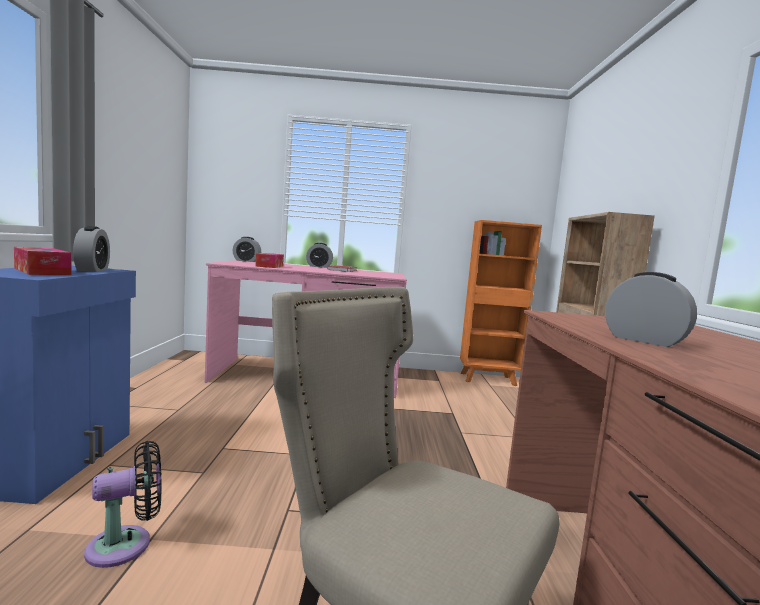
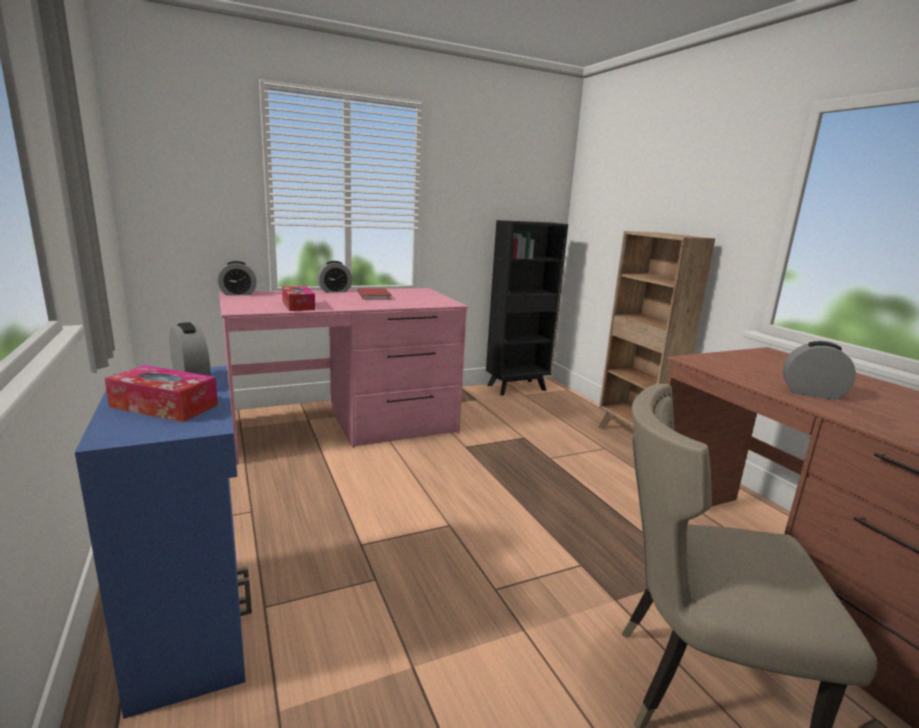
camera: 25 degrees left, 10 degrees up
black fan [84,441,162,568] -> none
orange bookcase [460,220,542,386] -> black bookcase [486,220,568,396]

